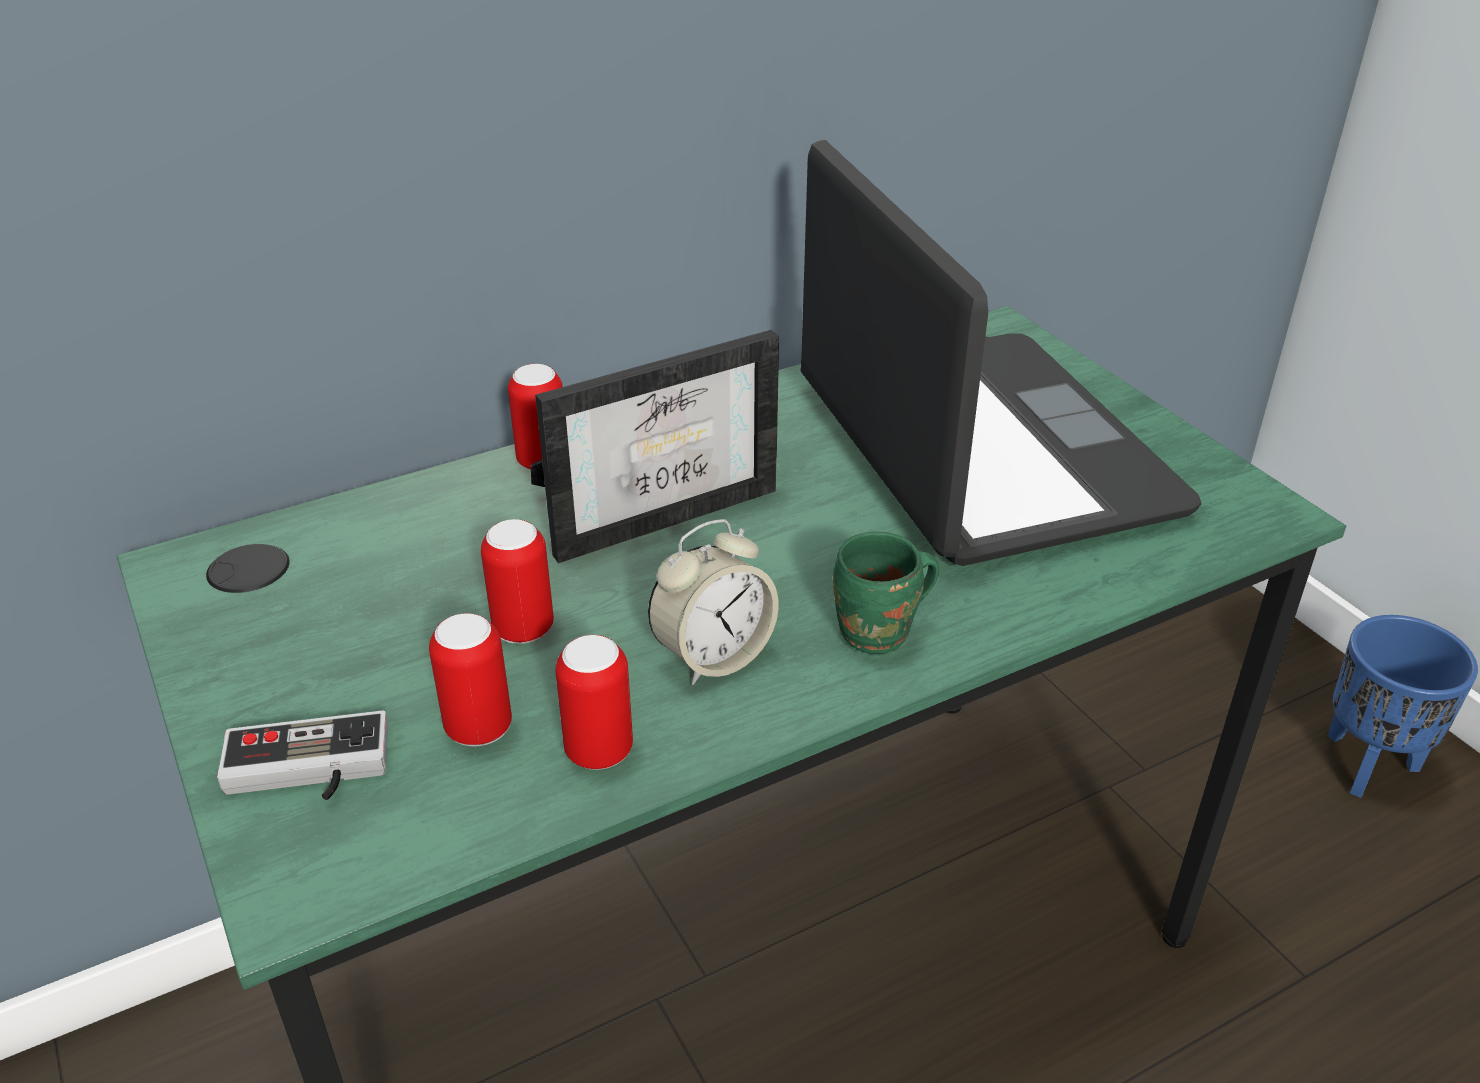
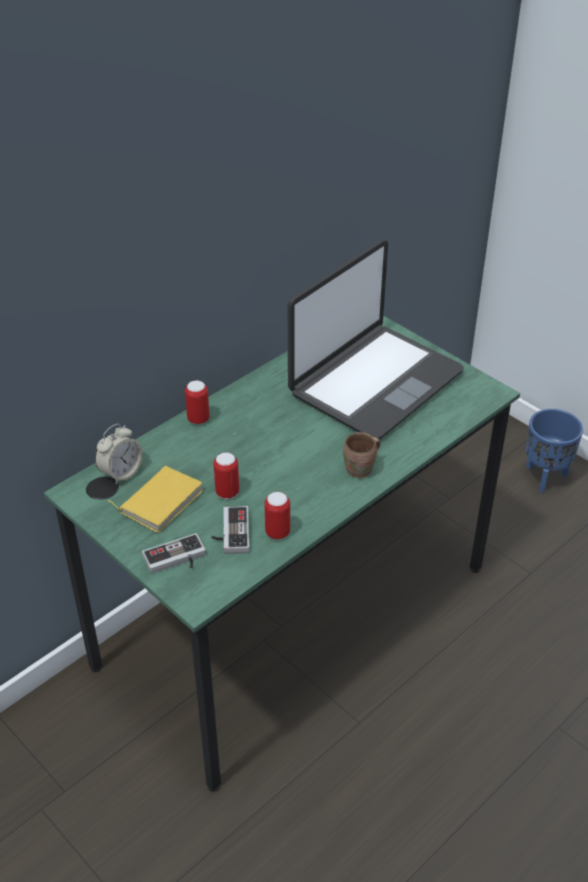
camera: 15 degrees left, 5 degrees up
can [429,613,512,746] -> game controller [212,506,249,554]
picture frame [531,330,779,563] -> none
alarm clock [648,519,779,685] -> alarm clock moved to [95,424,143,485]
laptop [800,140,1202,566] -> laptop turned 75 degrees clockwise [288,240,464,440]
green mug [833,532,939,654] -> brown mug [343,432,381,478]
none -> yellow book [108,466,203,533]

